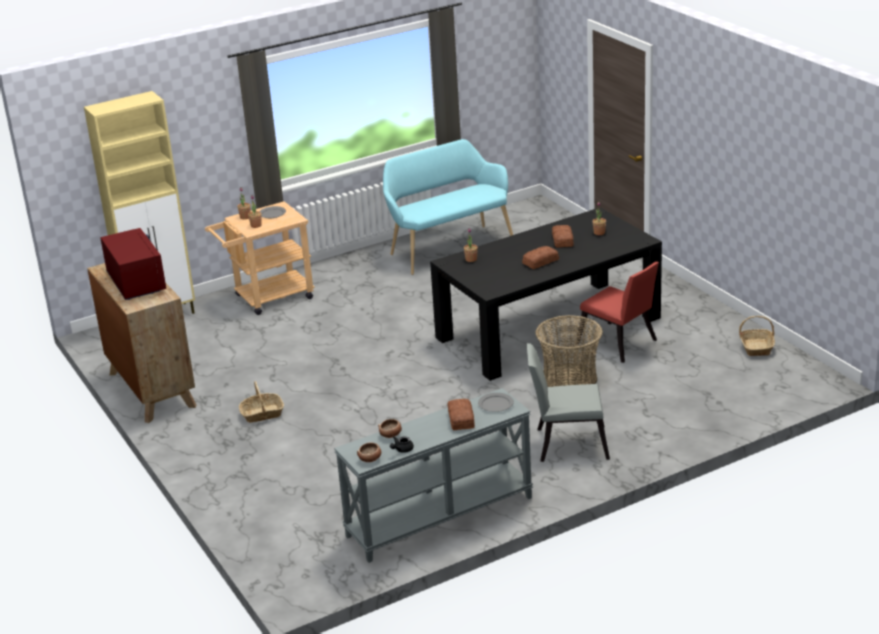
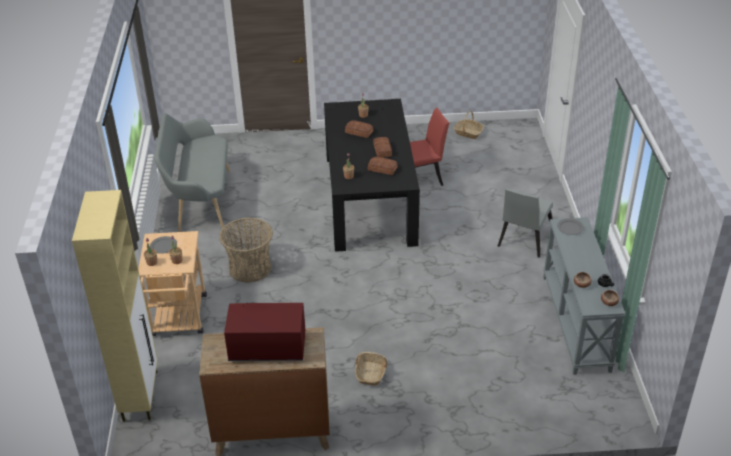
camera: 65 degrees left, 10 degrees up
turquoise bench [383,139,513,275] -> grey bench [154,113,230,232]
bread [448,399,475,430] -> bread moved to [368,157,398,175]
basket [535,315,603,387] -> basket moved to [219,218,273,283]

